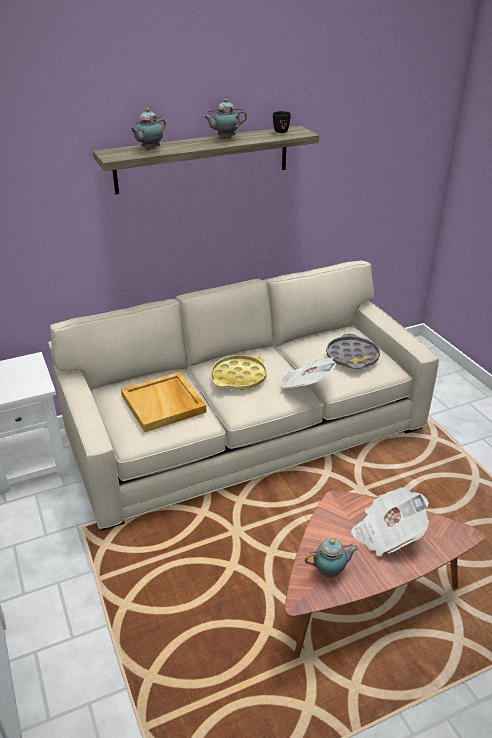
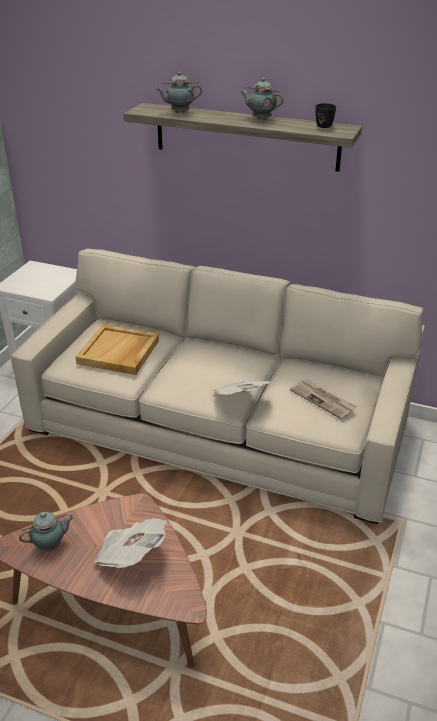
camera: 45 degrees right, 0 degrees up
yellow tray [211,355,267,390] -> none
teapot [305,538,359,578] -> teapot turned 60 degrees counterclockwise [19,512,74,552]
grey tray [326,334,380,369] -> newspaper [290,379,358,419]

